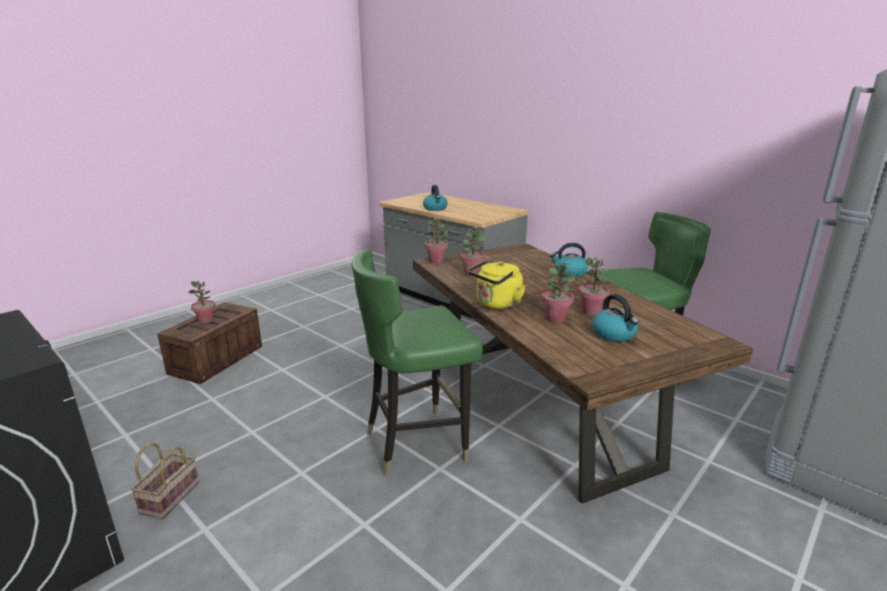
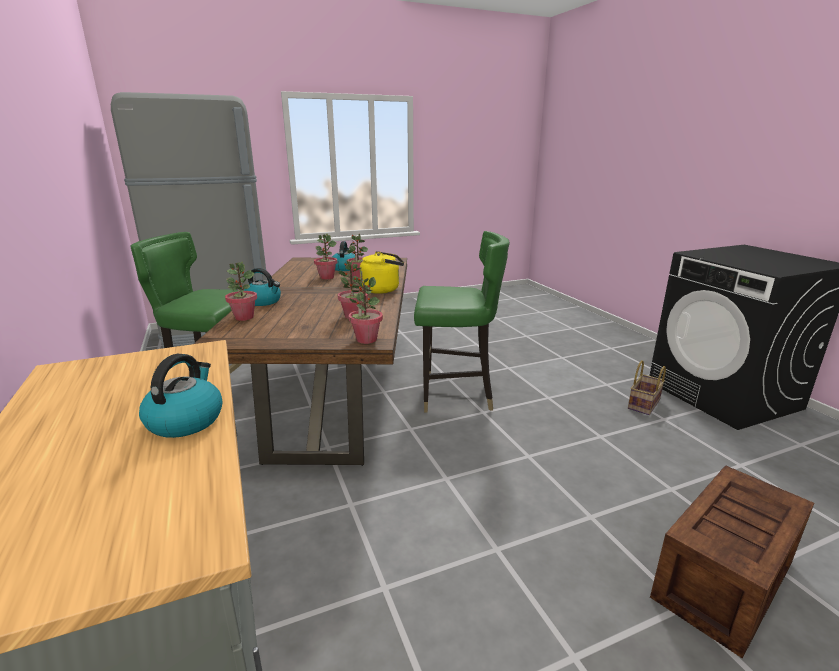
camera: 155 degrees left, 0 degrees up
potted plant [188,281,216,323] -> potted plant moved to [225,262,257,321]

